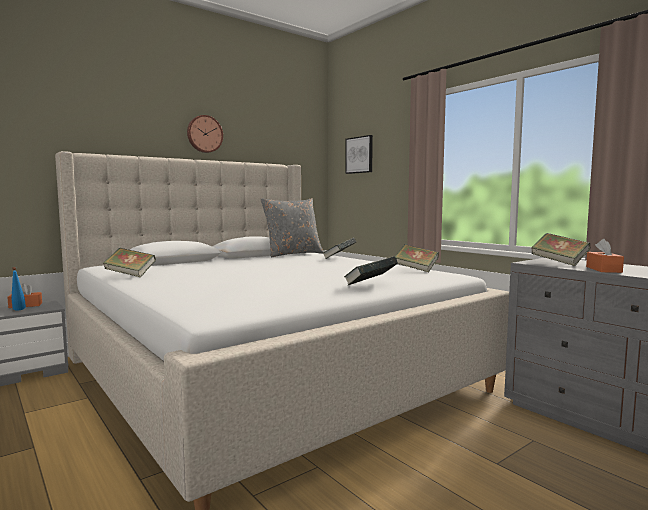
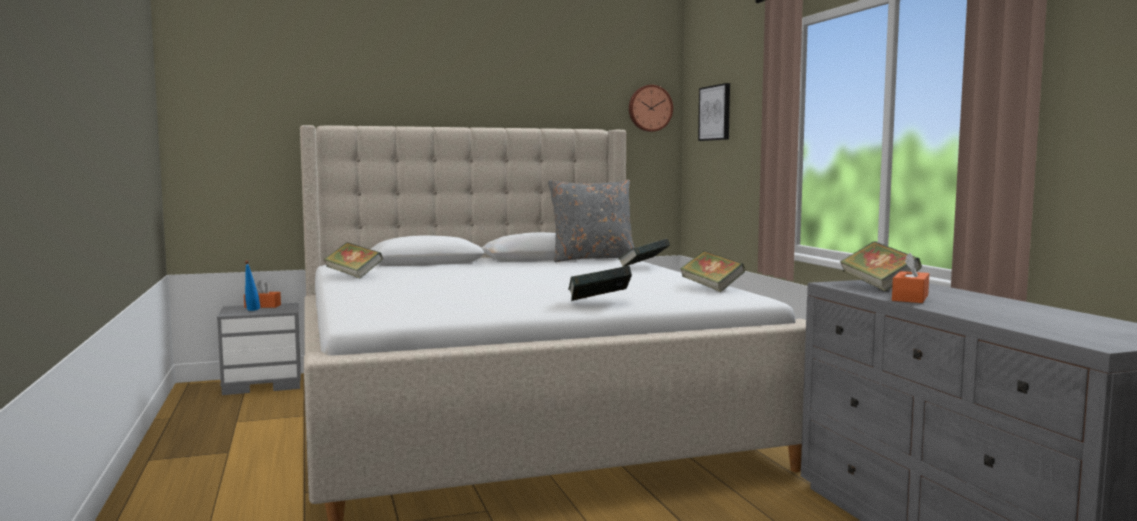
camera: 20 degrees right, 0 degrees up
wall clock [187,115,223,153] -> wall clock moved to [629,85,673,132]

